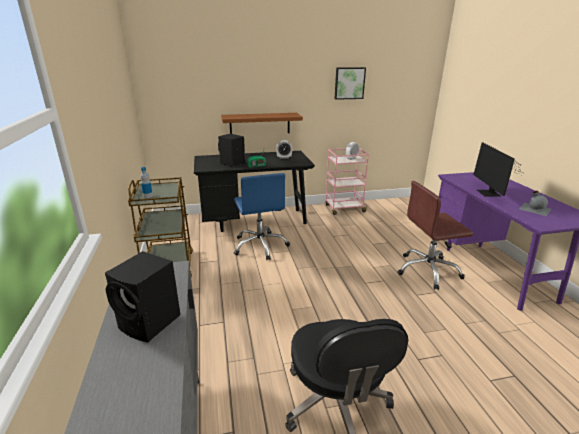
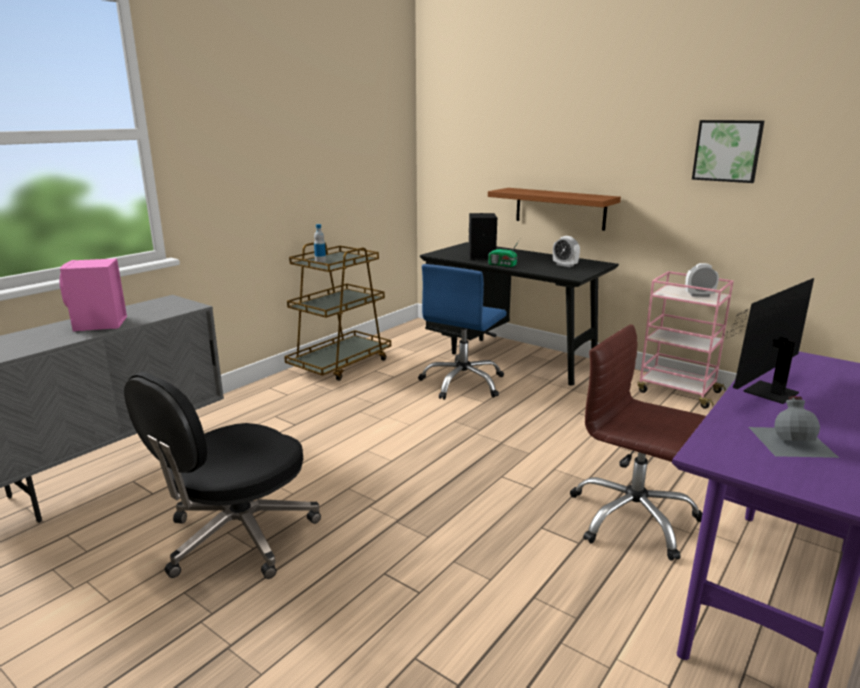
camera: 50 degrees right, 5 degrees down
black speaker [105,251,181,342] -> pink speaker [60,258,127,331]

